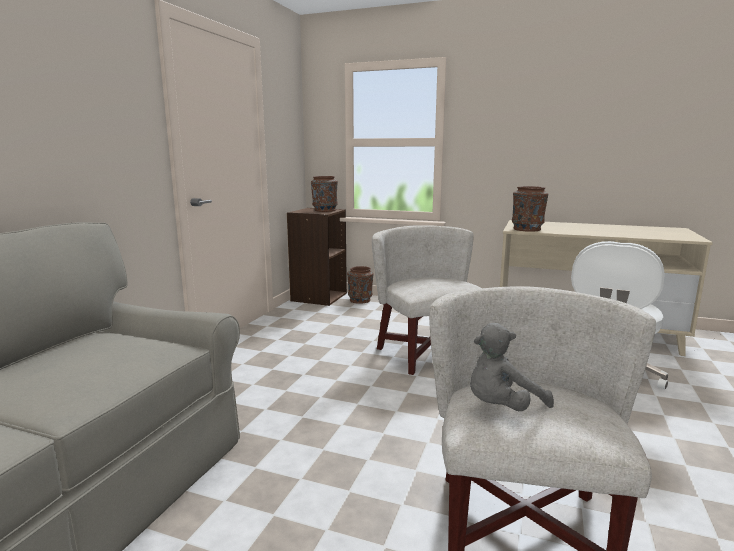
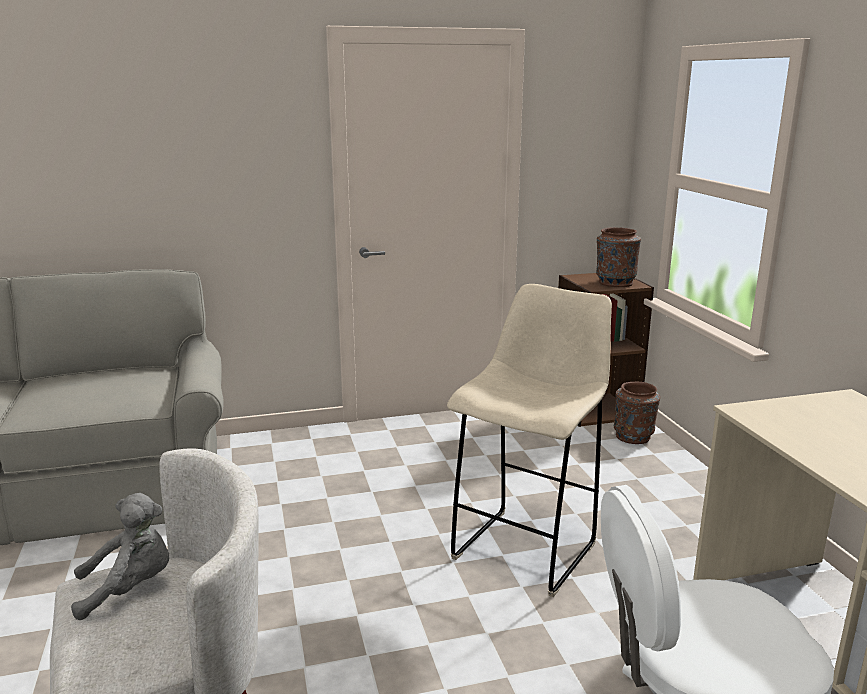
camera: 55 degrees right, 5 degrees up
white armchair [372,225,482,375] -> beige stool [447,284,612,597]
grey plush toy [470,323,554,411] -> grey plush toy turned 135 degrees clockwise [71,493,169,620]
brown vase [512,186,548,232] -> none

